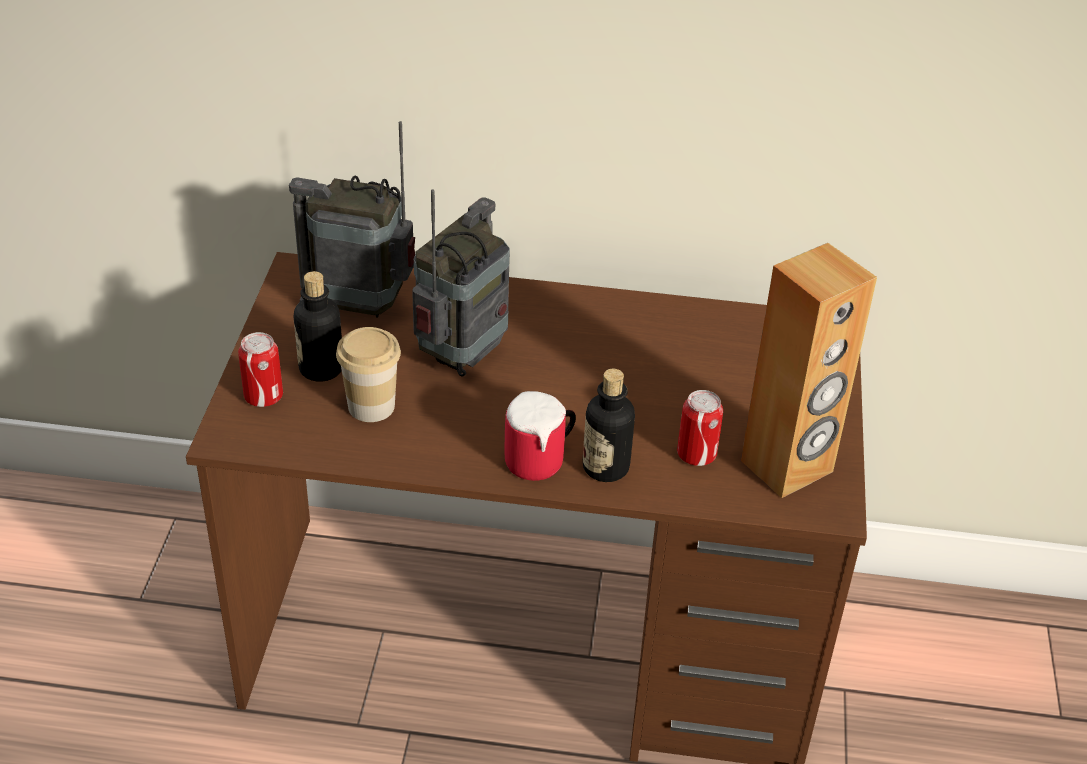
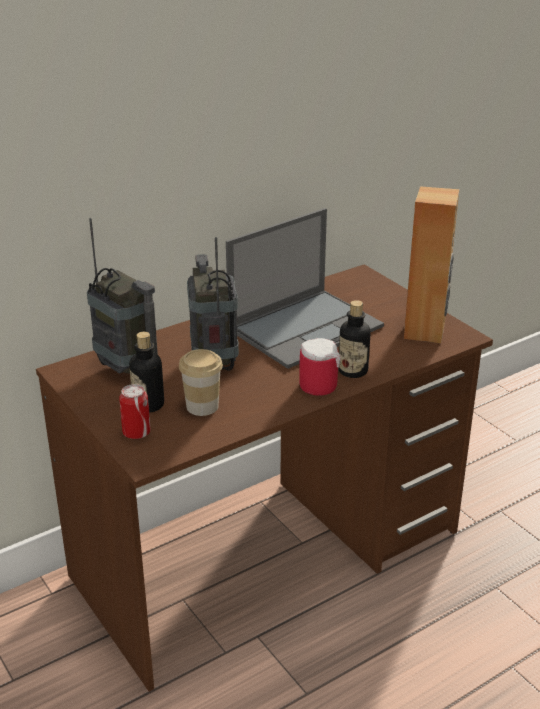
camera: 40 degrees left, 10 degrees down
radio [289,121,415,317] -> radio turned 105 degrees counterclockwise [87,218,158,374]
can [677,390,723,466] -> none
none -> laptop [226,208,384,369]

